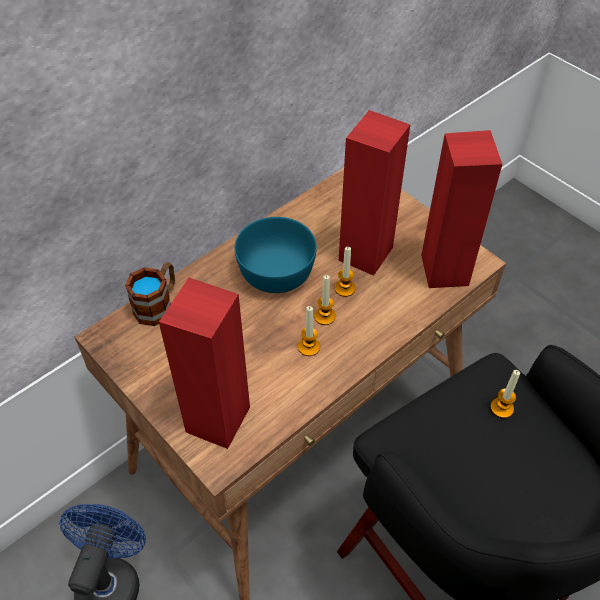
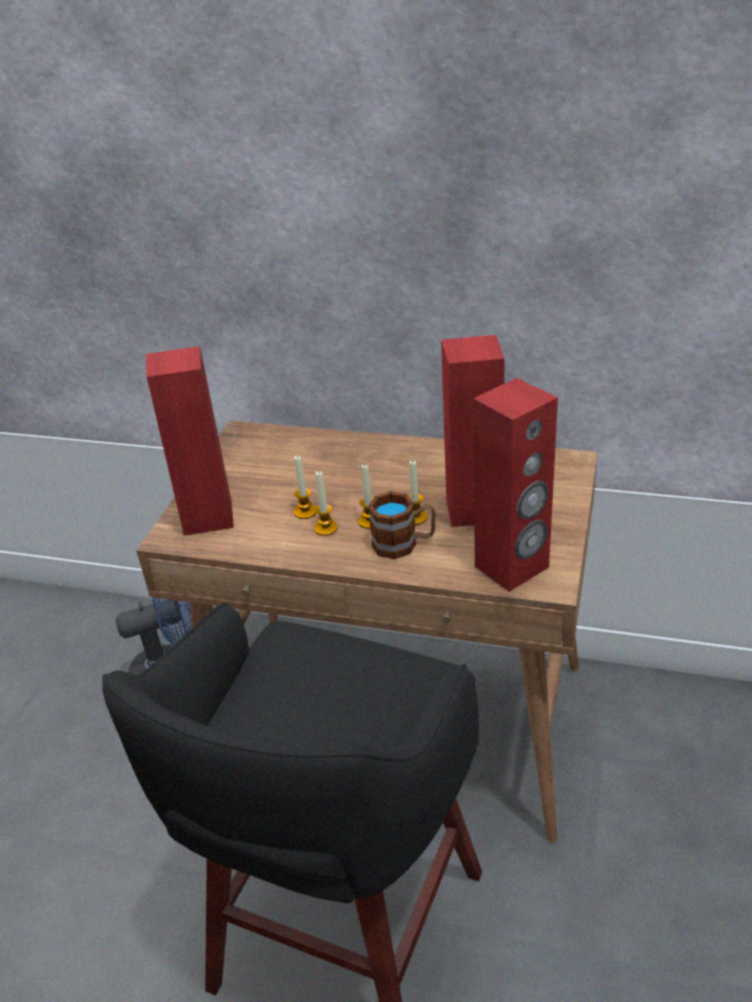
camera: 60 degrees right, 15 degrees down
mug [125,262,175,326] -> mug moved to [368,491,436,559]
turquoise bowl [234,217,317,293] -> none
candle [490,370,520,418] -> candle moved to [294,455,316,519]

